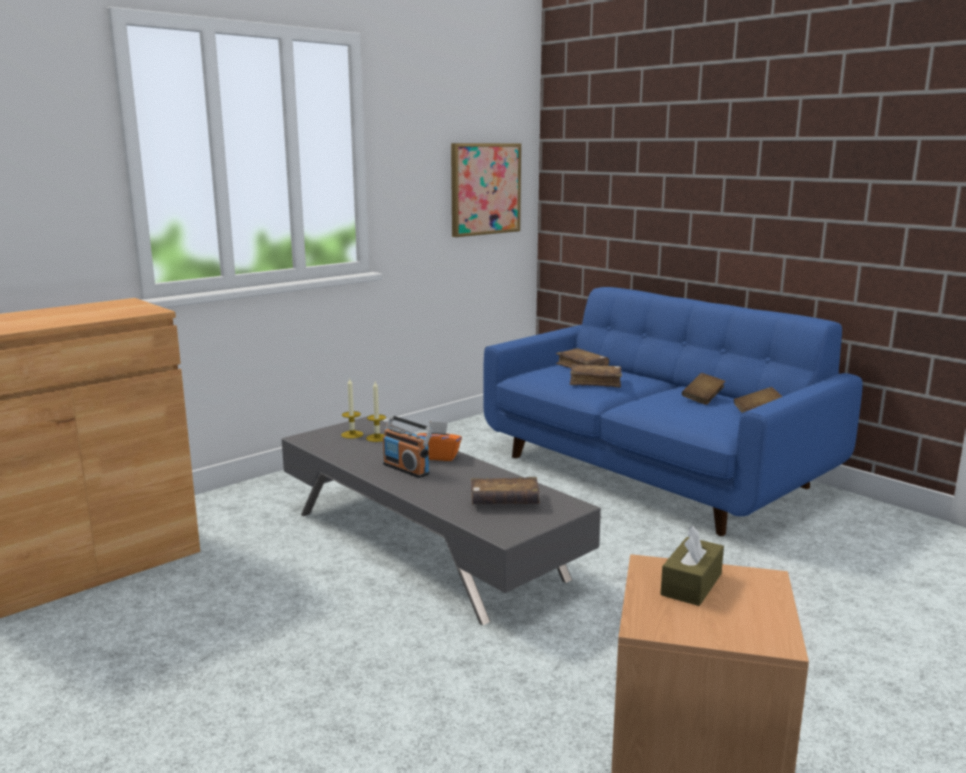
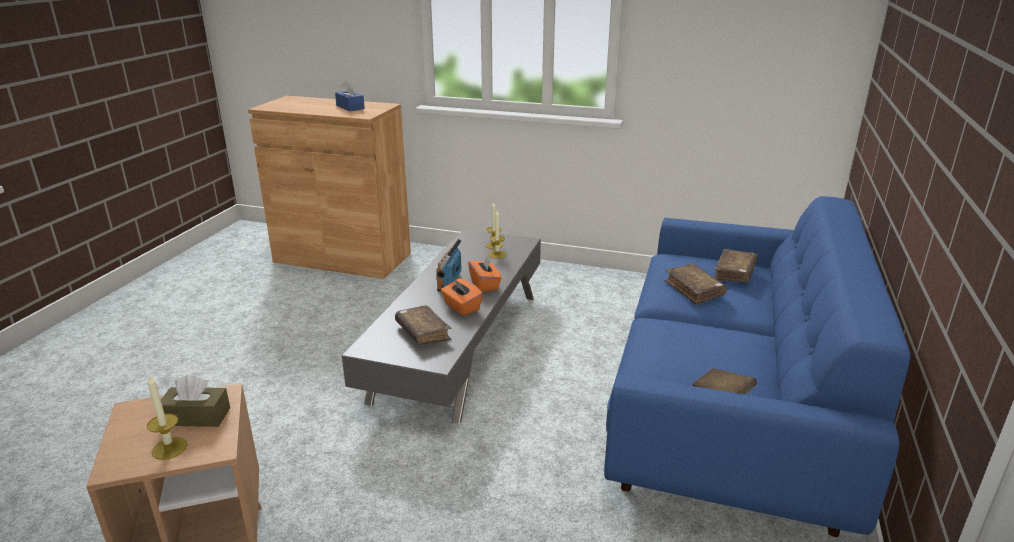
camera: 60 degrees right, 10 degrees up
picture [451,143,521,237] -> none
brown book [682,373,725,405] -> none
none -> candle [147,374,188,460]
none -> blue tissue box [335,81,365,111]
none -> orange tissue box [441,278,483,316]

